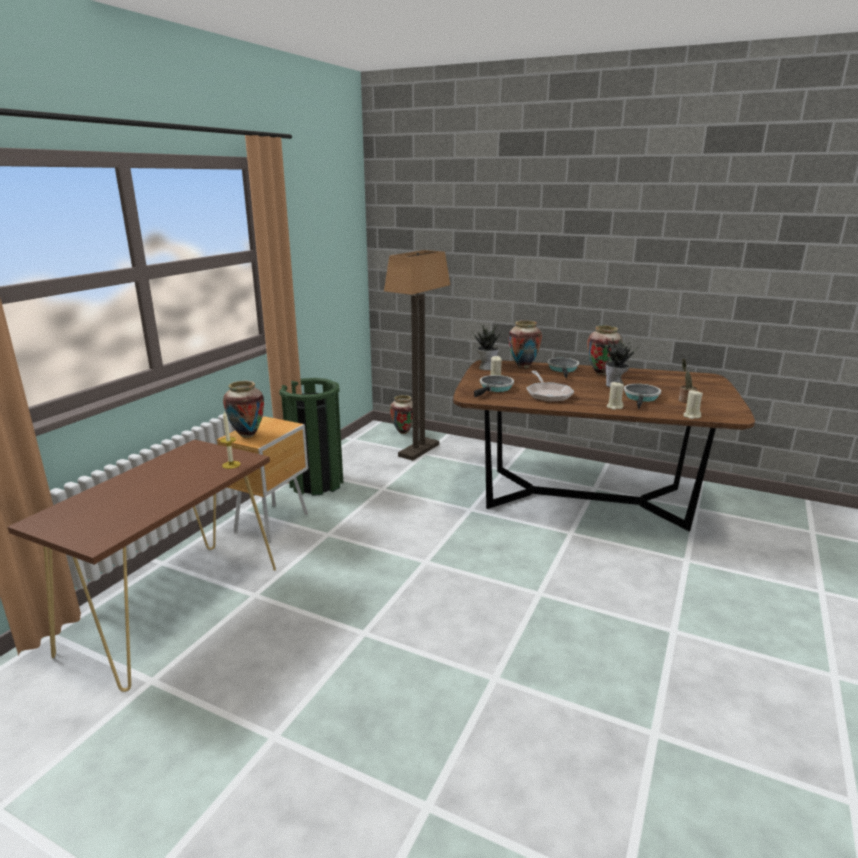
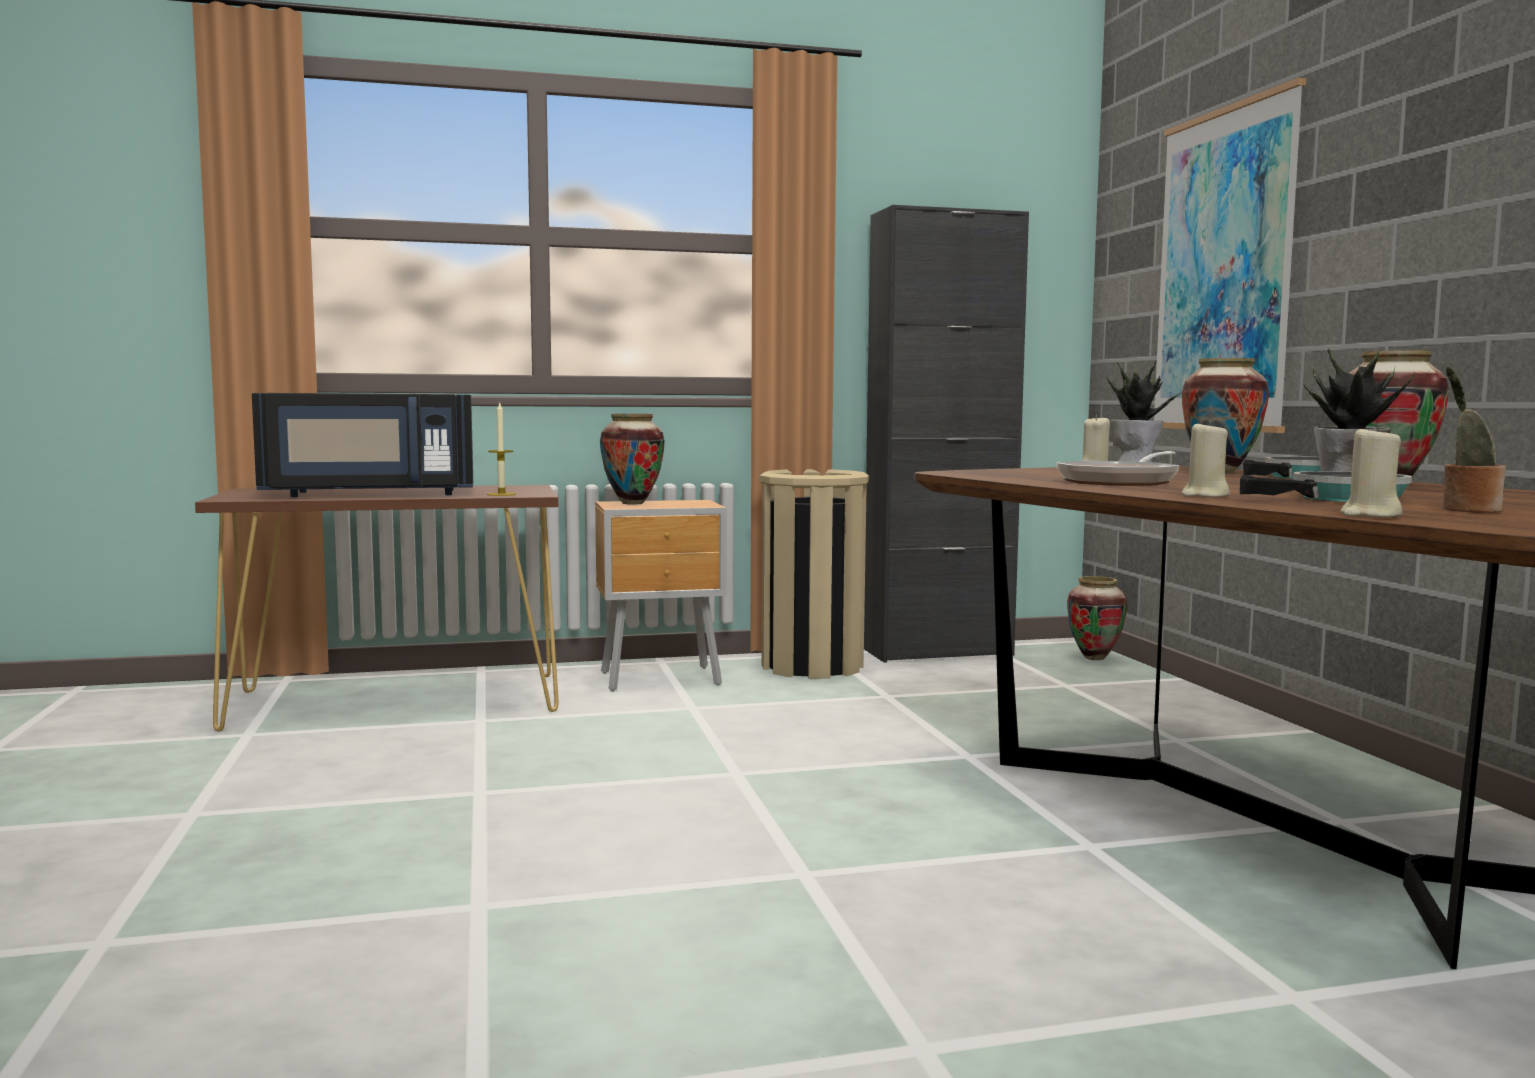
camera: 50 degrees right, 15 degrees down
green trash can [279,378,343,496] -> beige trash can [759,469,869,679]
floor lamp [384,250,450,461] -> none
frying pan [474,375,514,397] -> none
none -> black microwave [252,393,473,497]
none -> black cabinet [864,205,1029,663]
none -> picture [1154,78,1306,433]

